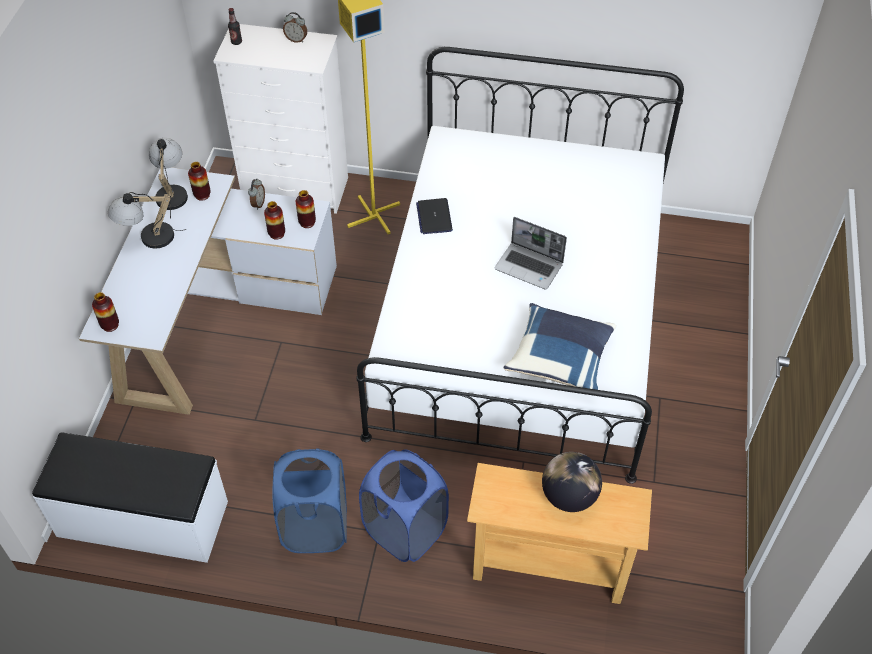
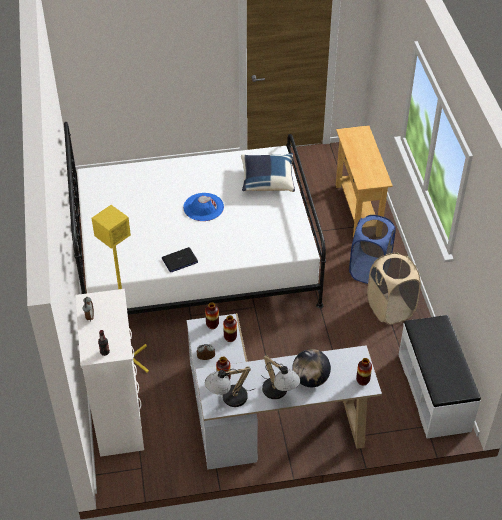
camera: 110 degrees left, 5 degrees down
blue laundry basket [272,448,347,553] -> beige laundry basket [367,252,421,325]
laptop [495,217,567,290] -> blue hat [183,193,224,221]
globe [542,452,602,512] -> globe moved to [293,349,331,387]

